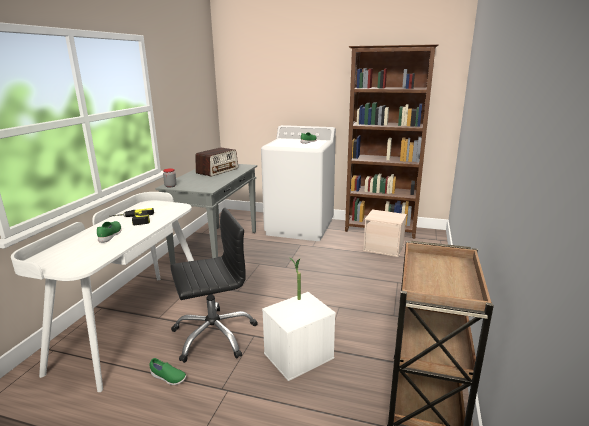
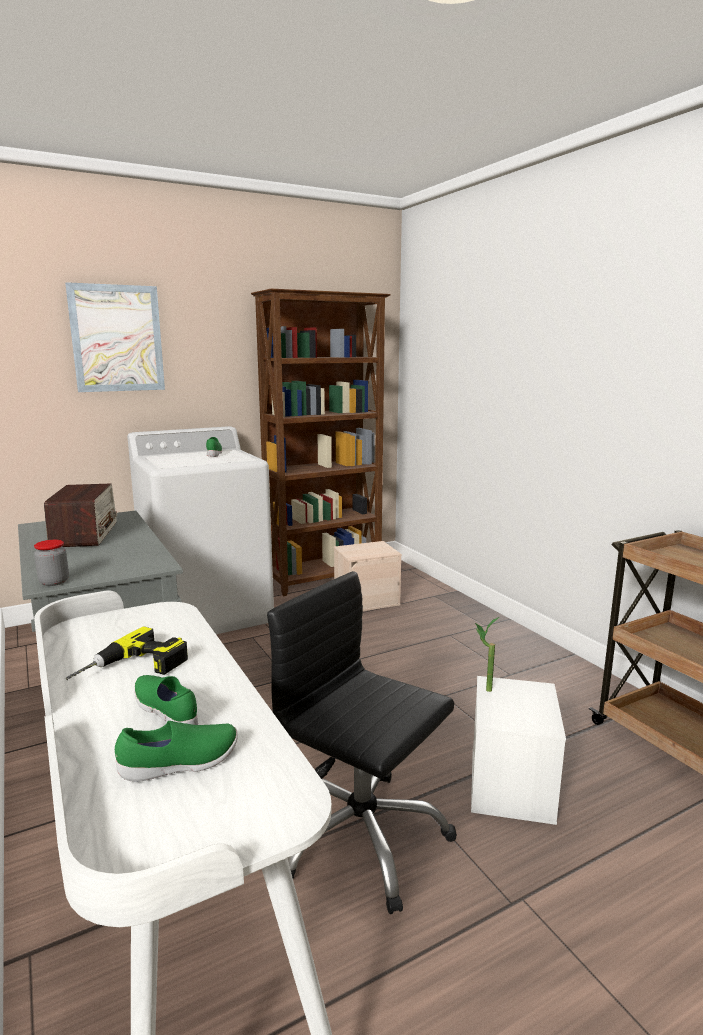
camera: 45 degrees left, 5 degrees down
green shoe [150,358,187,385] -> green shoe moved to [115,721,238,782]
black office chair [170,208,258,363] -> black office chair turned 75 degrees counterclockwise [267,571,457,914]
none -> picture [65,282,165,392]

